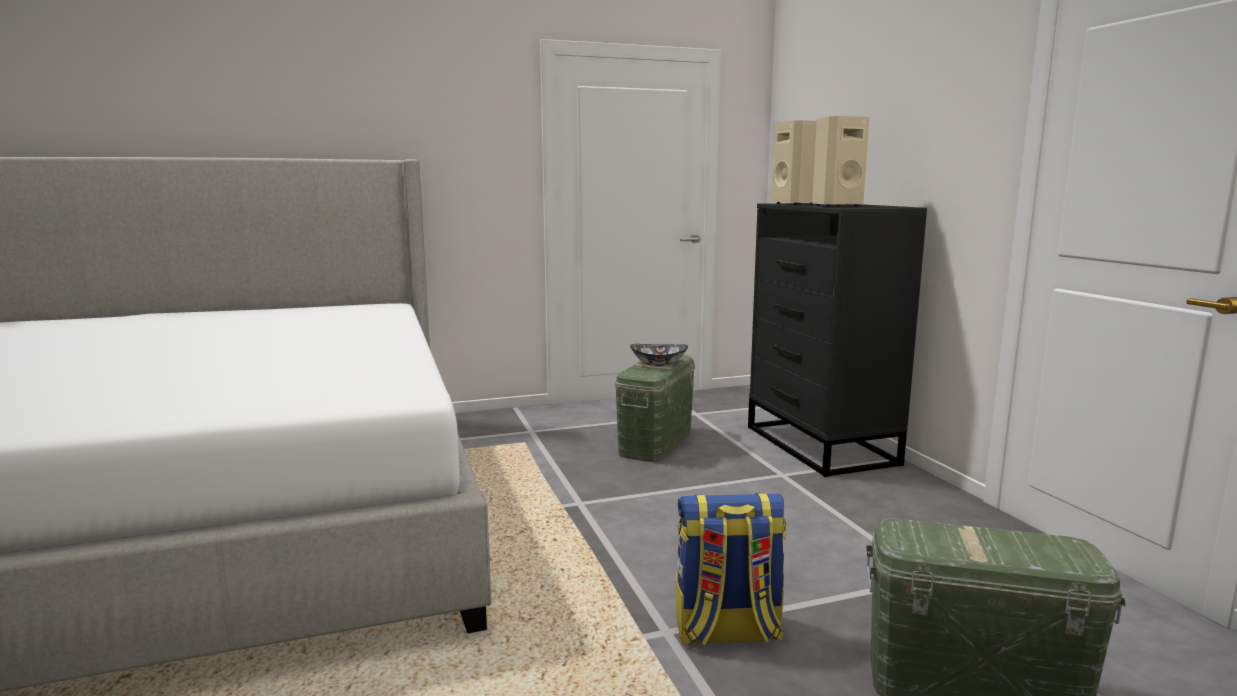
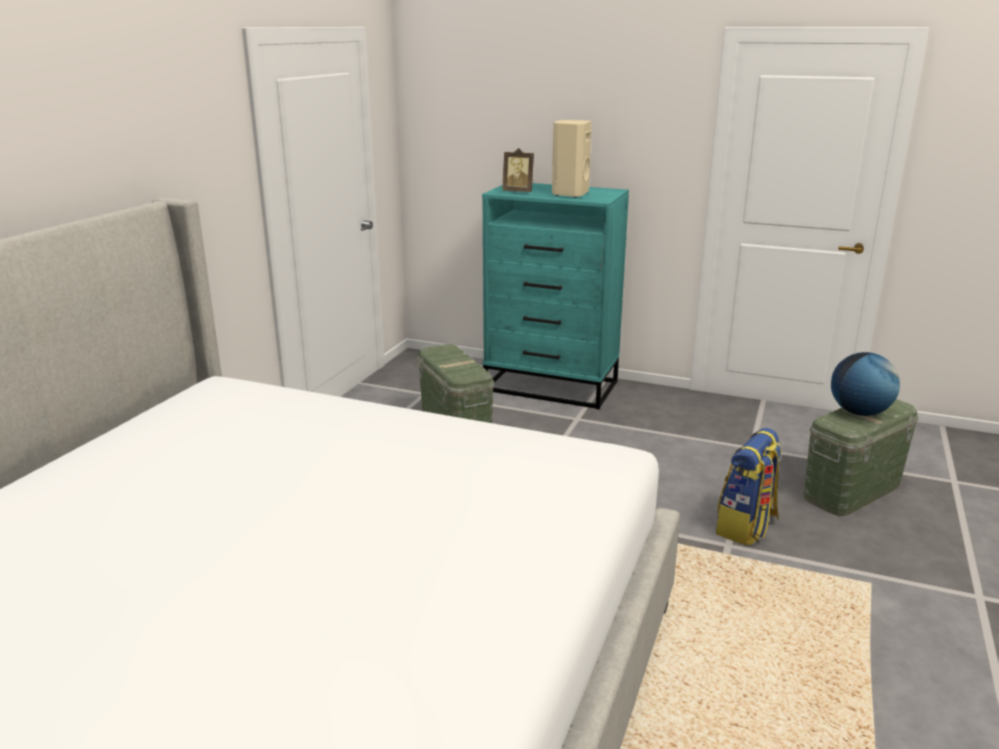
camera: 50 degrees left, 10 degrees up
bowl [630,344,688,367] -> none
black dresser [748,203,927,477] -> turquoise dresser [482,183,629,409]
beige speaker [772,120,817,205] -> picture frame [502,148,534,192]
none -> globe [831,352,900,416]

